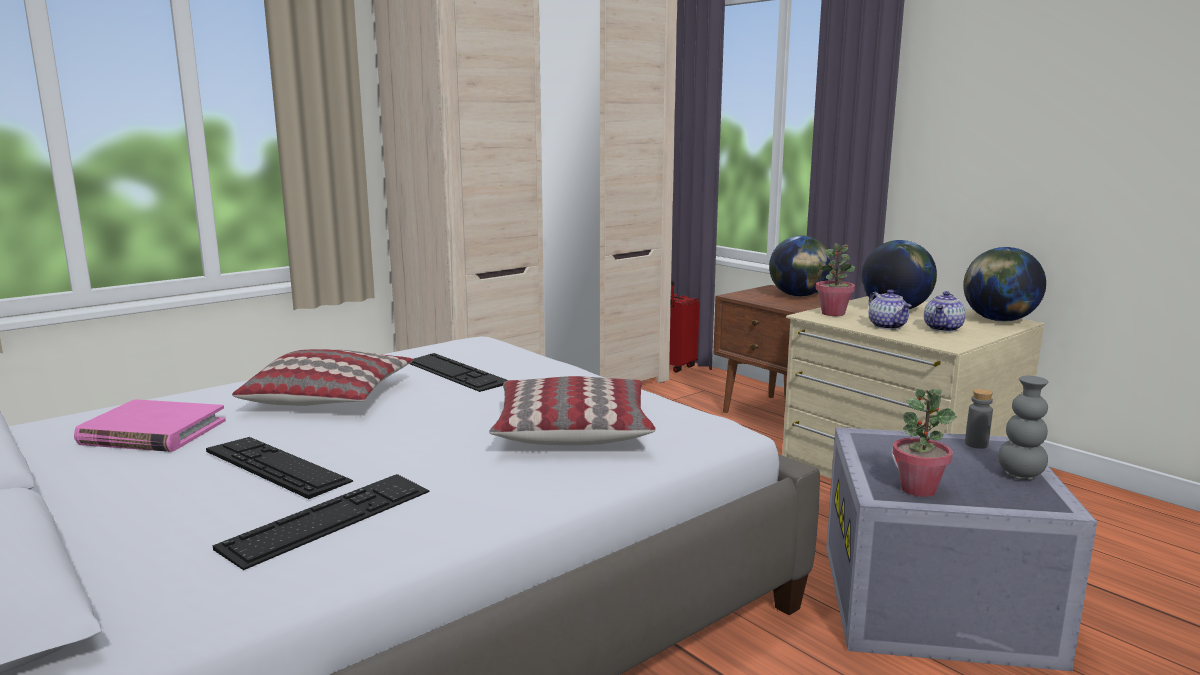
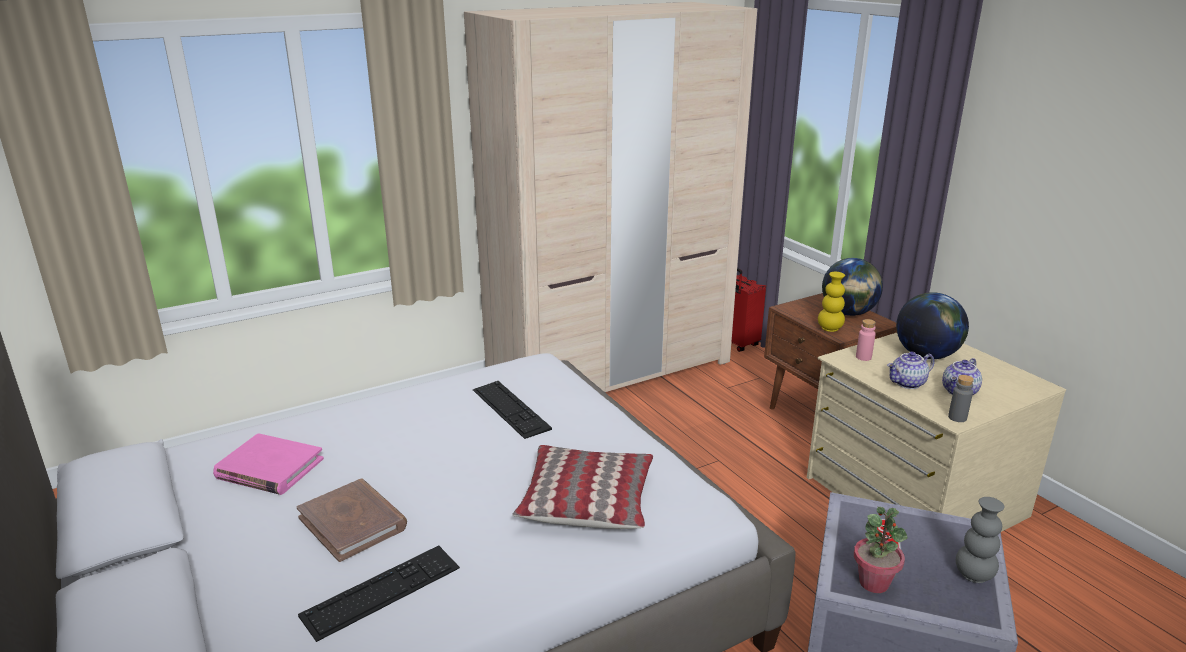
camera: 10 degrees right, 10 degrees up
keyboard [206,437,353,499] -> brown book [297,479,407,562]
pillow [232,349,413,406] -> none
potted plant [816,243,855,316] -> pink bottle [856,319,876,361]
teapot [869,289,912,330] -> teapot turned 75 degrees clockwise [887,352,935,389]
globe [963,247,1046,322] -> none
grey bottle [965,389,993,449] -> grey bottle moved to [948,375,974,422]
none -> yellow vase [818,272,845,332]

